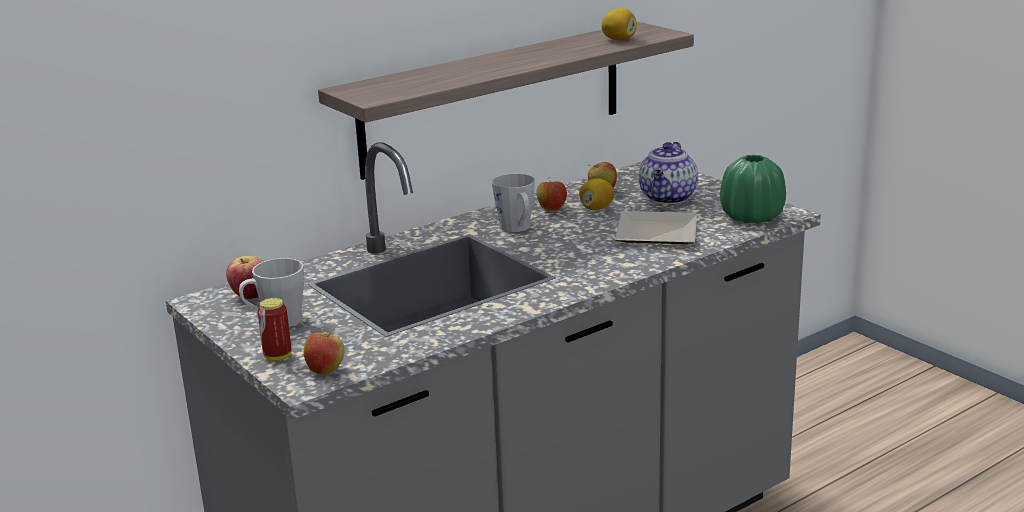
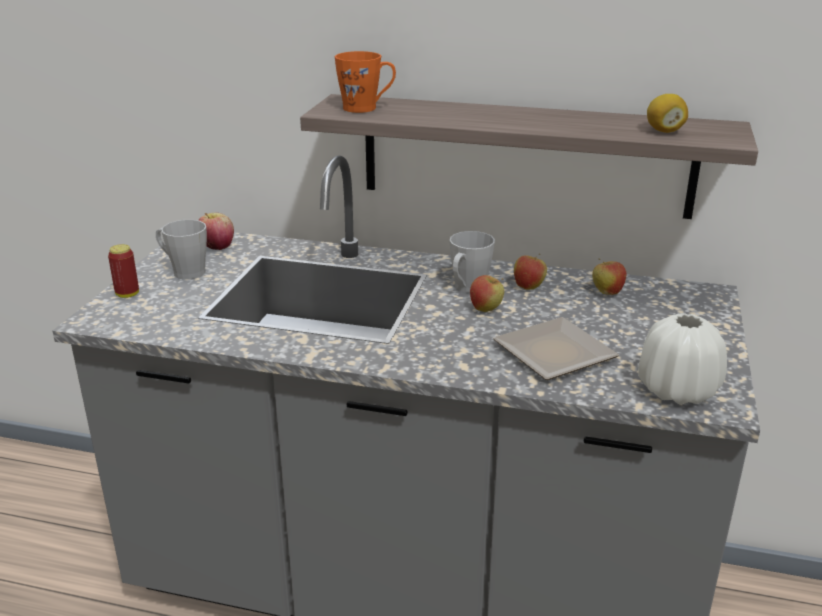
camera: 50 degrees right, 5 degrees up
apple [303,328,345,375] -> apple moved to [470,275,504,312]
lemon [579,179,614,210] -> none
teapot [639,142,698,204] -> none
green vase [720,155,786,224] -> white vase [638,313,727,404]
none -> orange mug [335,51,396,113]

